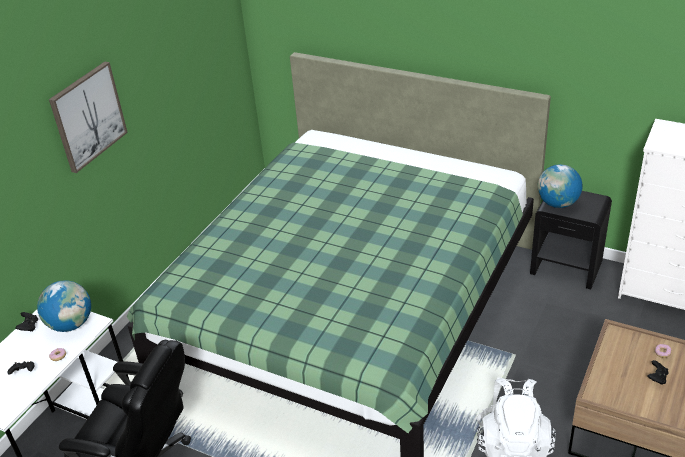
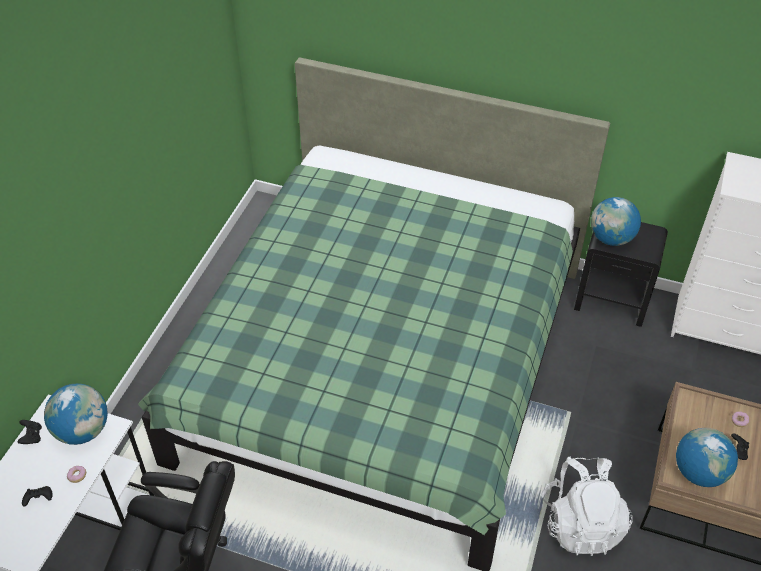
camera: 10 degrees left, 10 degrees up
picture [49,62,128,173] -> none
none -> globe [676,428,738,487]

